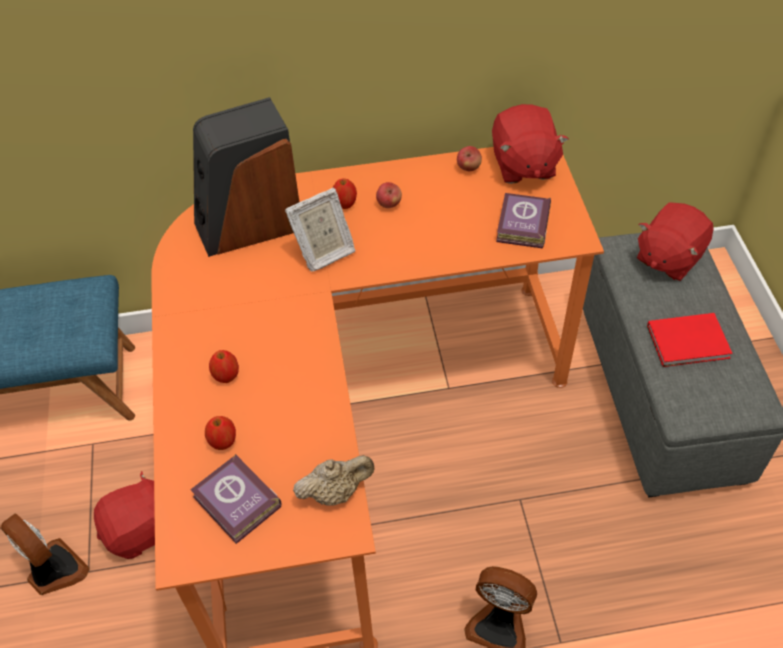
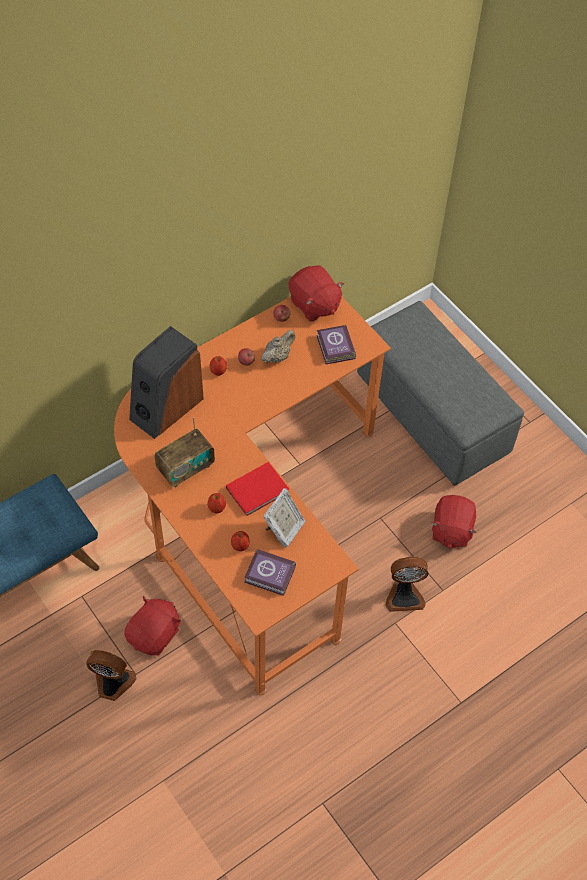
camera: 30 degrees left, 5 degrees up
picture frame [285,187,356,272] -> picture frame moved to [263,488,305,547]
beige teapot [293,455,374,506] -> beige teapot moved to [261,330,296,363]
red plush toy [637,202,714,281] -> red plush toy moved to [431,495,476,549]
red book [647,313,732,367] -> red book moved to [226,462,289,516]
none -> radio [154,417,215,488]

